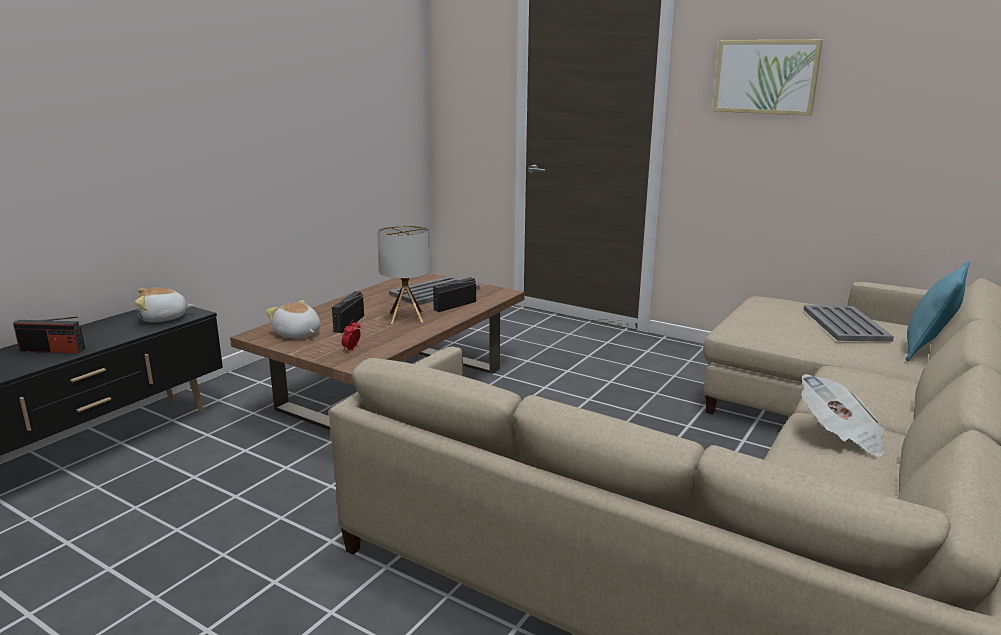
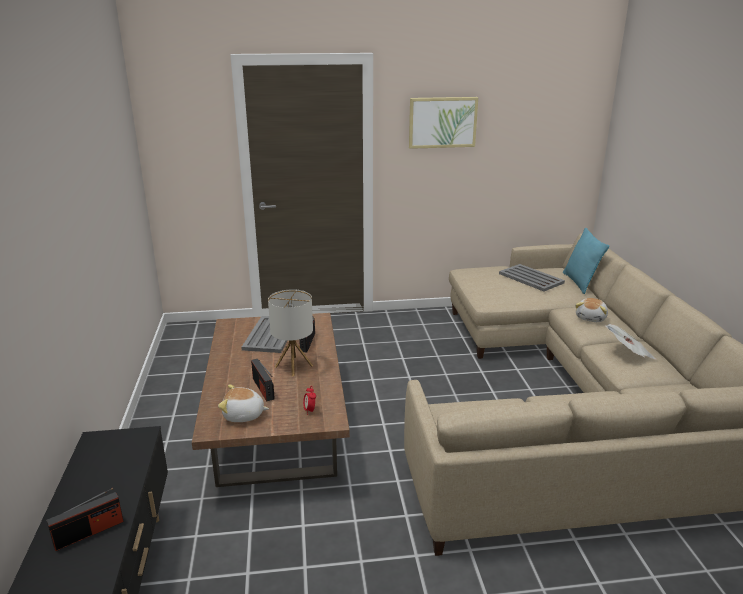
camera: 40 degrees left, 5 degrees up
plush toy [135,287,194,322] -> plush toy moved to [575,298,608,322]

